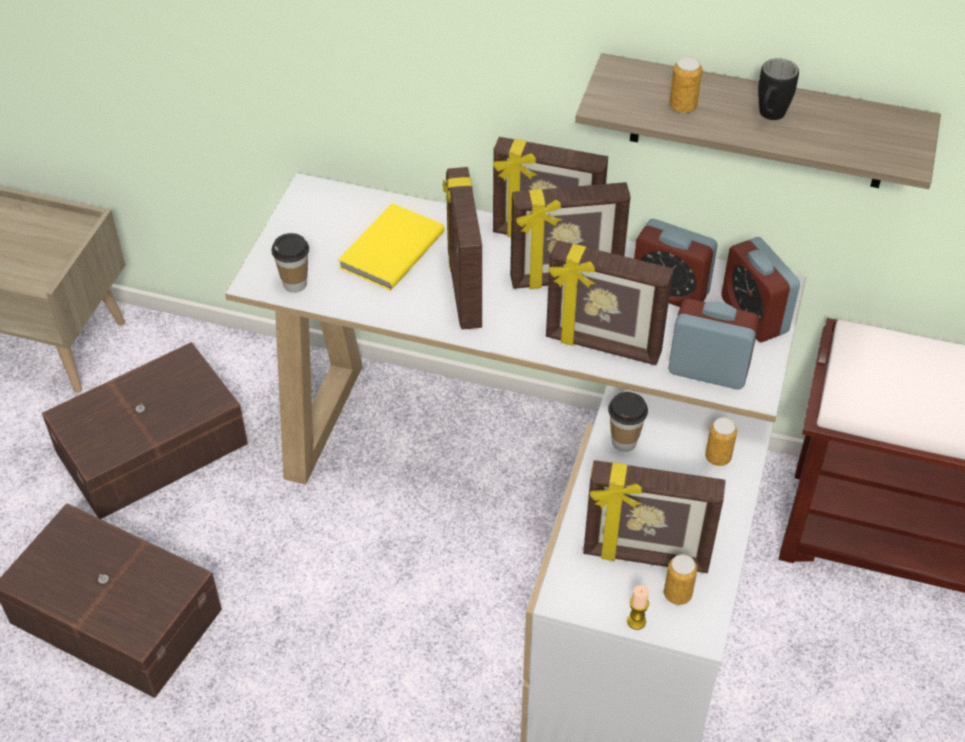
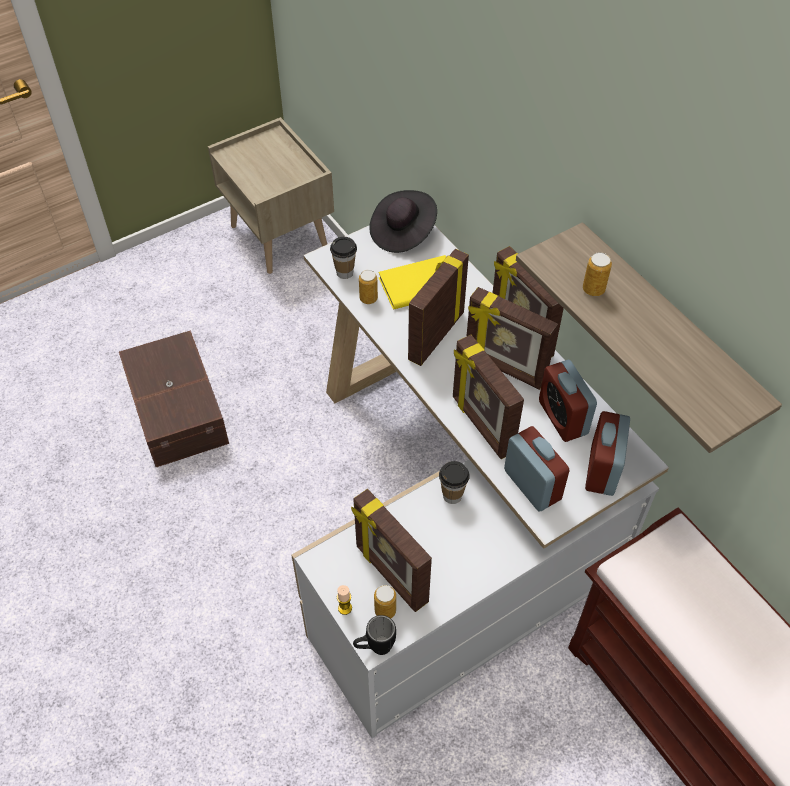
camera: 40 degrees right, 5 degrees up
brown storage box [42,342,248,519] -> none
can [705,417,737,466] -> can moved to [359,270,378,304]
black mug [758,58,799,120] -> black mug moved to [353,615,396,655]
none -> black hat [369,190,437,253]

